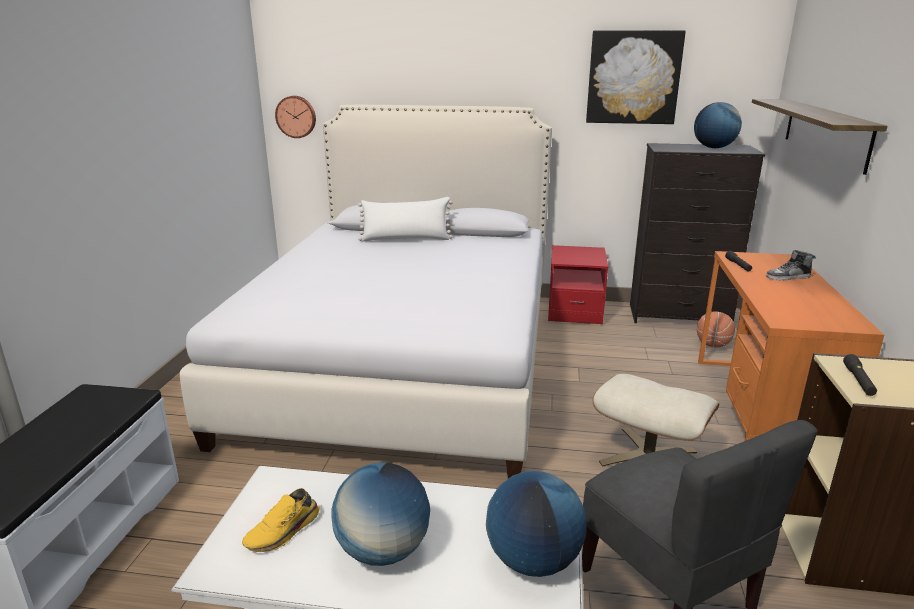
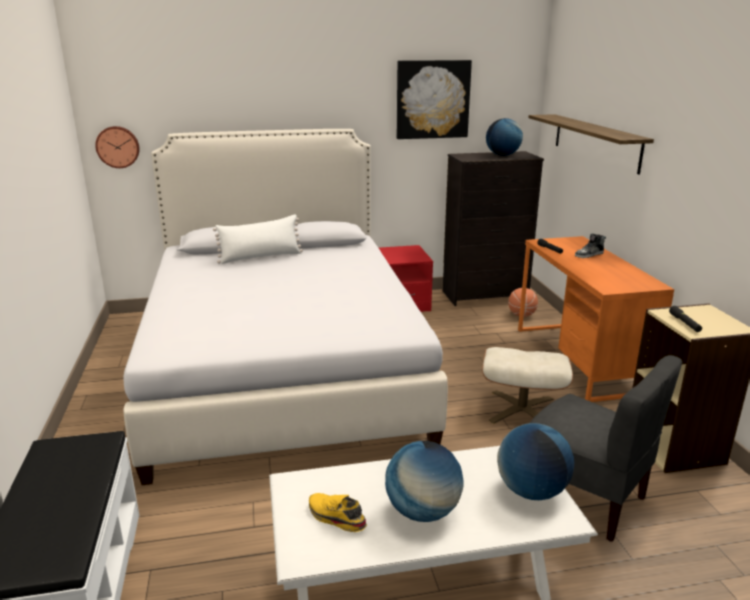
camera: 20 degrees left, 0 degrees up
yellow shoe [242,488,320,552] -> yellow shoe turned 105 degrees clockwise [309,493,367,532]

